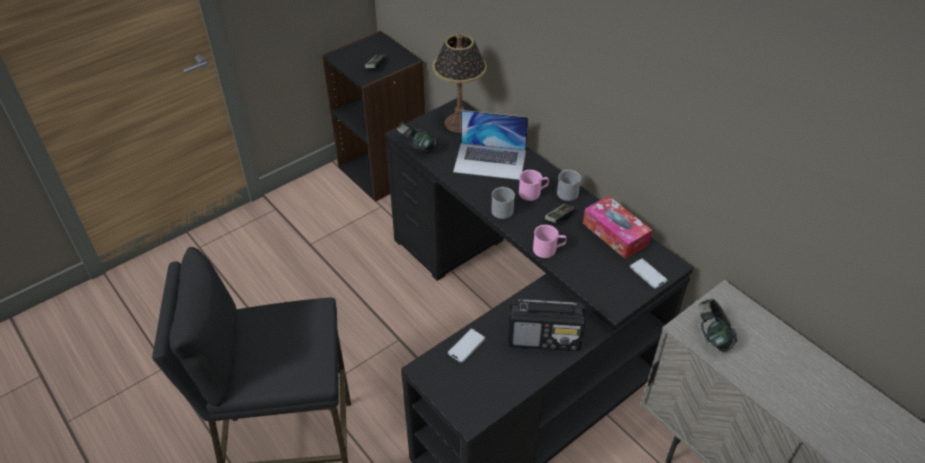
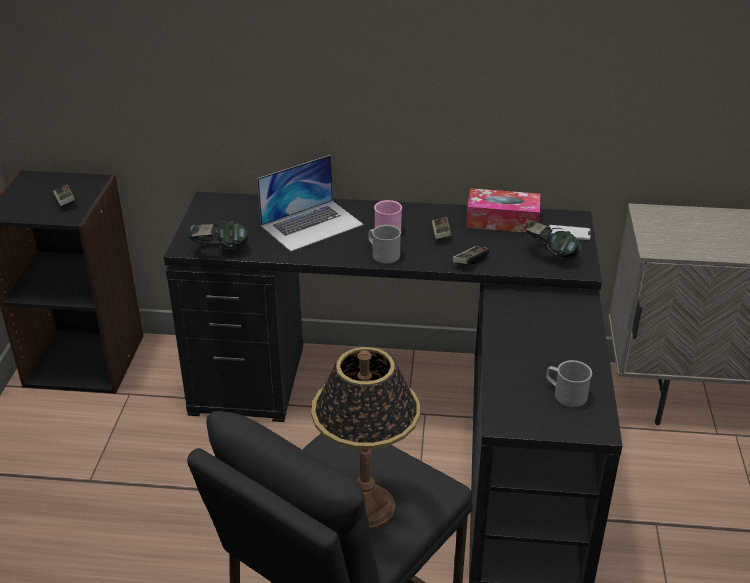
camera: 45 degrees left, 10 degrees down
table lamp [432,34,487,133] -> table lamp moved to [311,347,420,529]
phone [448,328,485,363] -> none
radio [508,298,585,351] -> none
pink mug [533,225,567,258] -> game controller [453,246,489,264]
grey mug [557,170,581,201] -> grey mug moved to [546,360,592,407]
headphones [698,299,738,352] -> headphones moved to [526,221,581,260]

